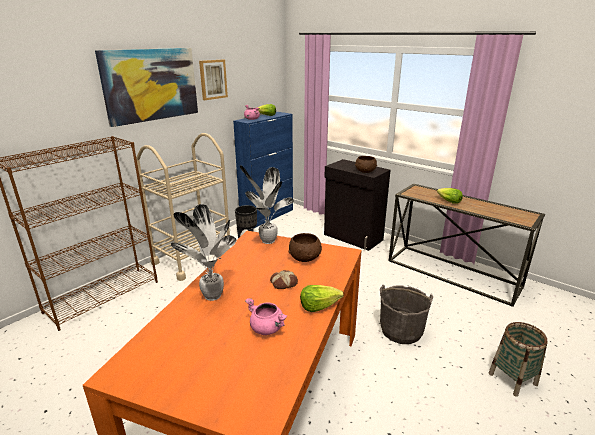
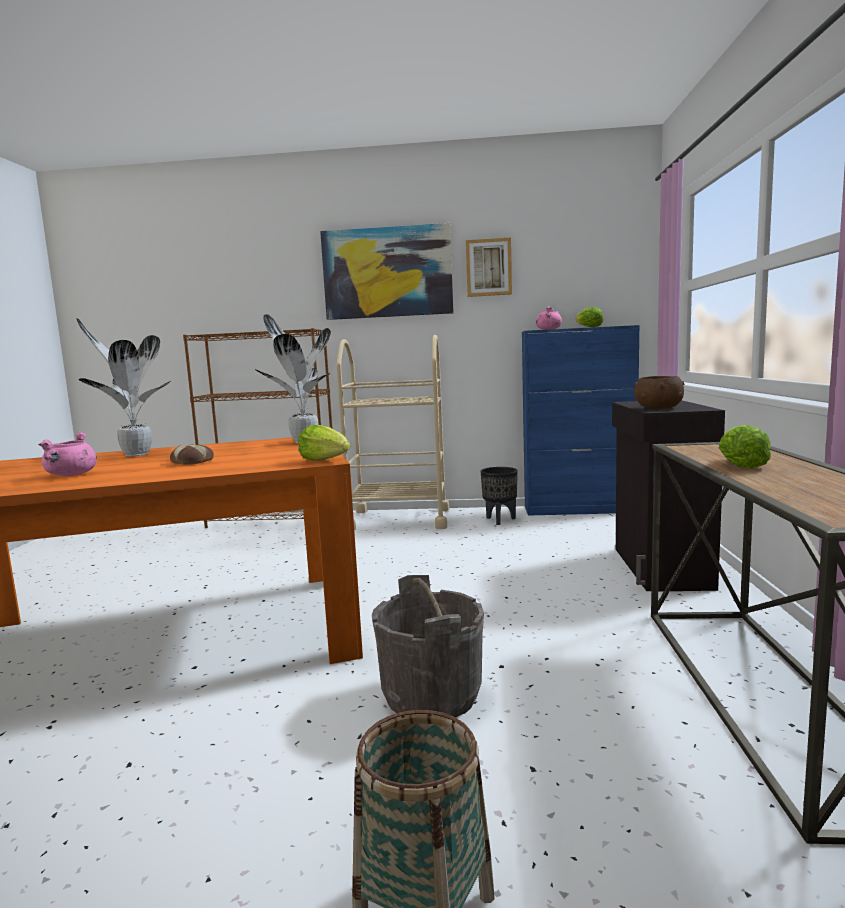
camera: 55 degrees right, 15 degrees down
brown bowl [288,233,322,262] -> none
lettuce [300,285,344,312] -> lettuce moved to [298,425,350,461]

